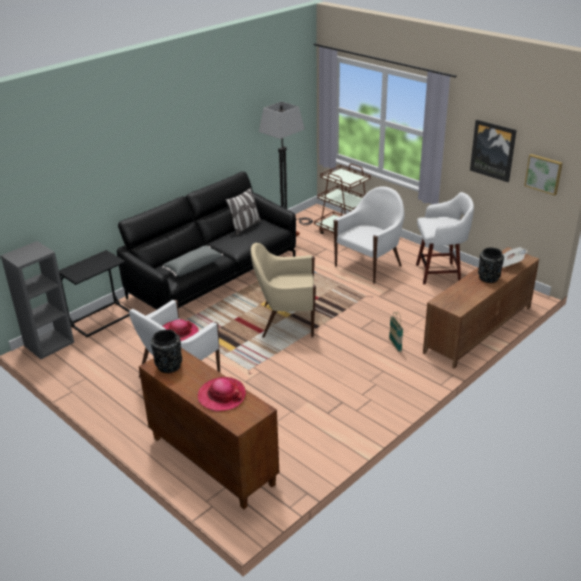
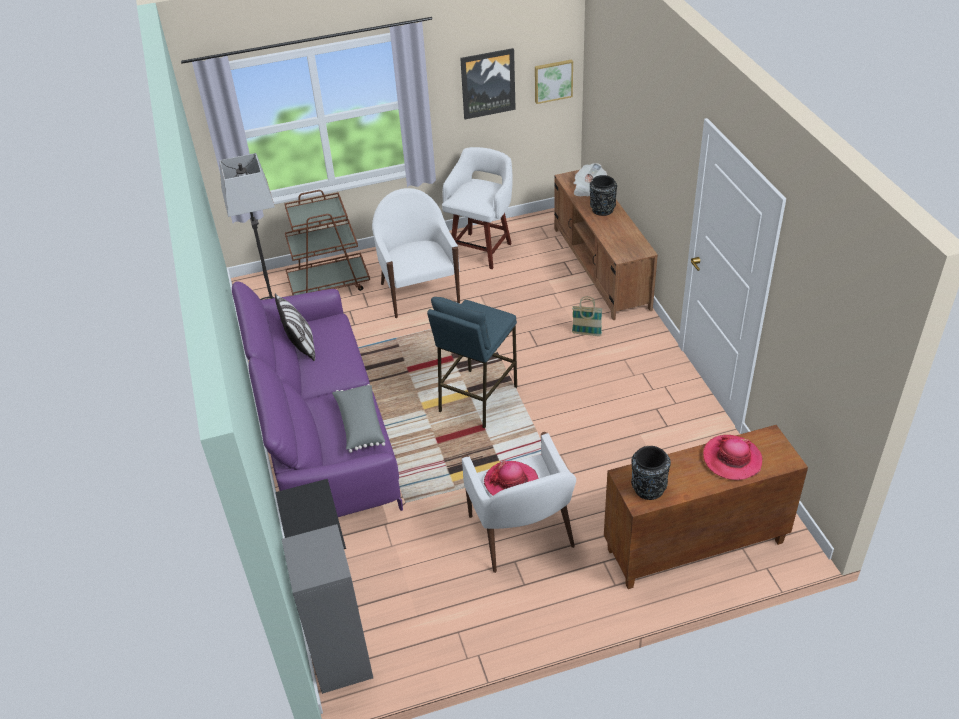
camera: 60 degrees left, 10 degrees up
black sofa [117,172,296,310] -> purple sofa [232,282,403,517]
beige armchair [251,243,316,338] -> blue stool [427,297,517,428]

